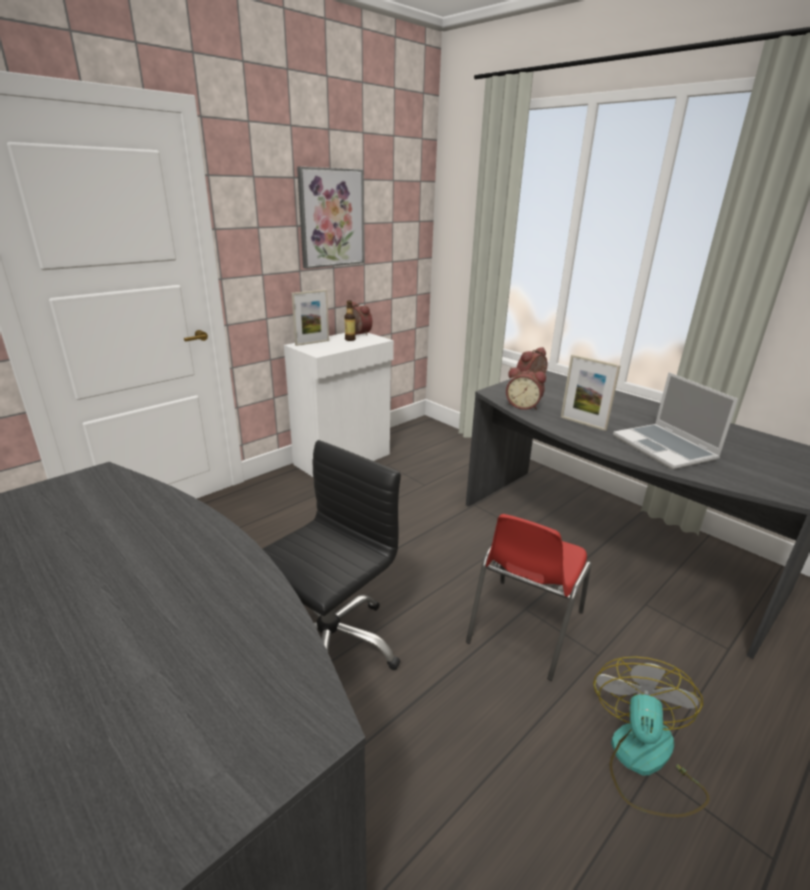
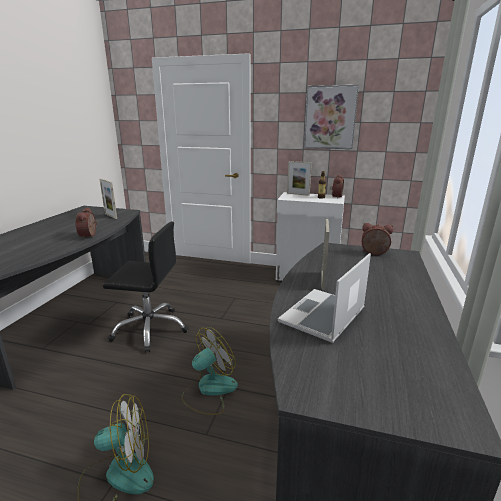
camera: 60 degrees right, 5 degrees down
red chair [466,514,592,681] -> fan [181,327,238,415]
alarm clock [506,368,546,410] -> alarm clock moved to [76,207,98,239]
none -> picture frame [100,179,117,219]

